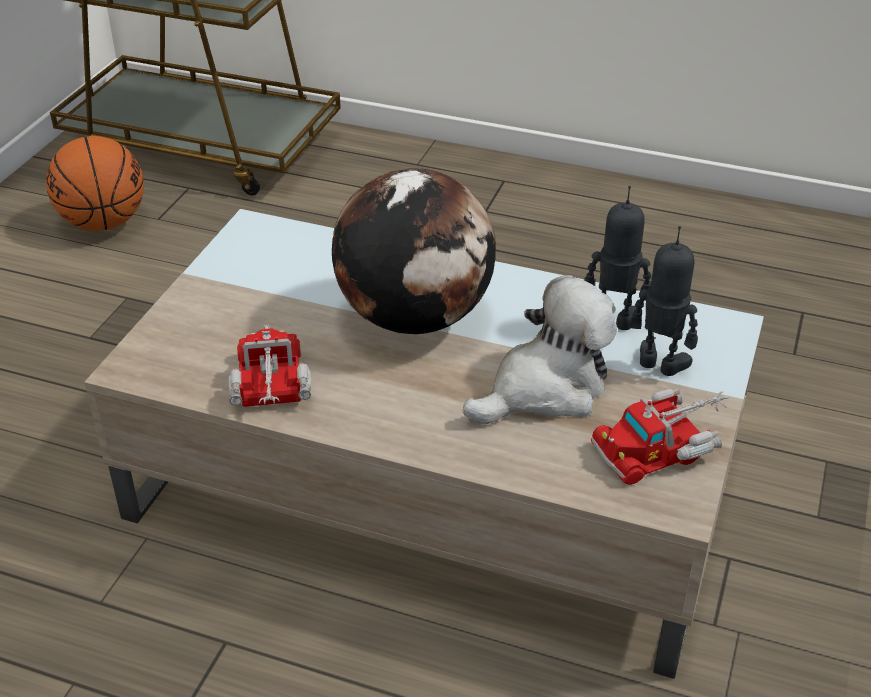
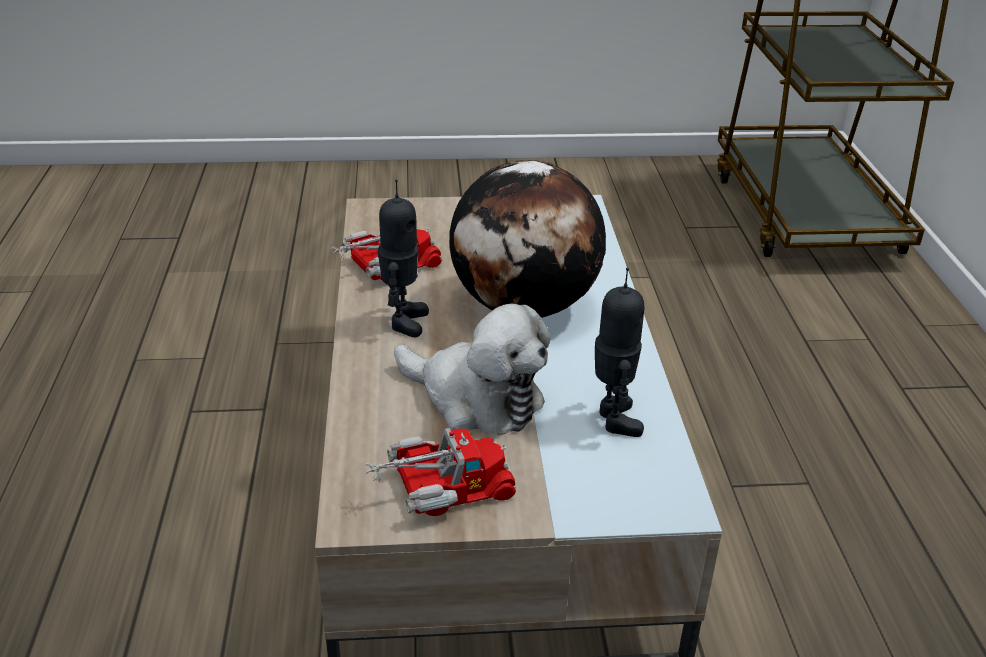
camera: 65 degrees right, 5 degrees down
basketball [46,136,144,231] -> none
toy truck [591,389,730,485] -> toy truck turned 120 degrees clockwise [363,428,516,516]
toy robot [630,226,698,376] -> toy robot moved to [378,179,429,337]

